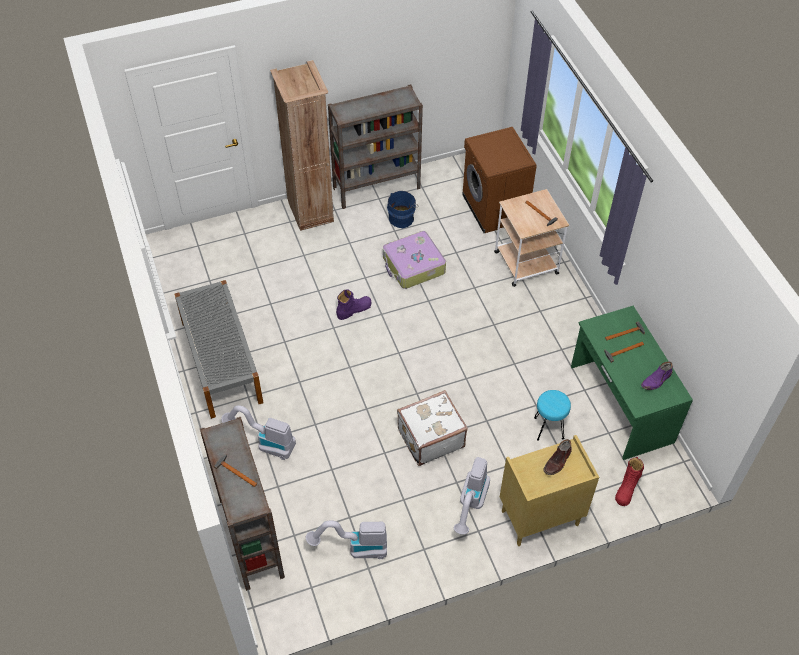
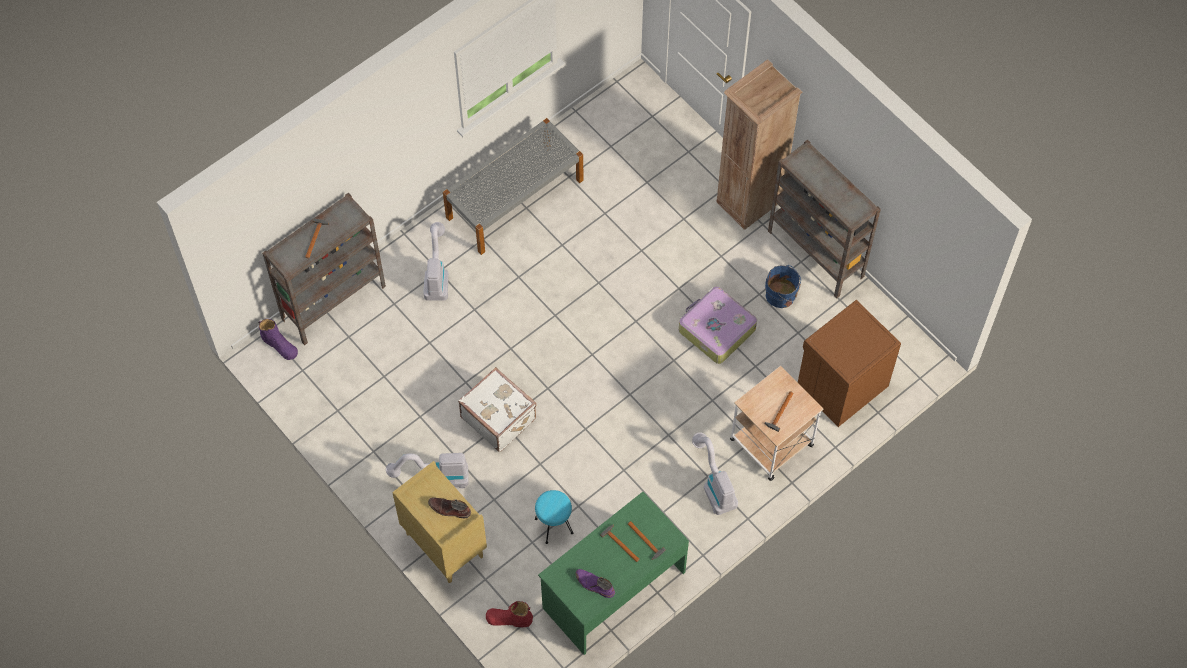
camera: 70 degrees right, 10 degrees up
vacuum cleaner [306,521,387,559] -> vacuum cleaner moved to [692,432,738,515]
purple boot [336,289,372,320] -> purple boot moved to [258,319,298,360]

